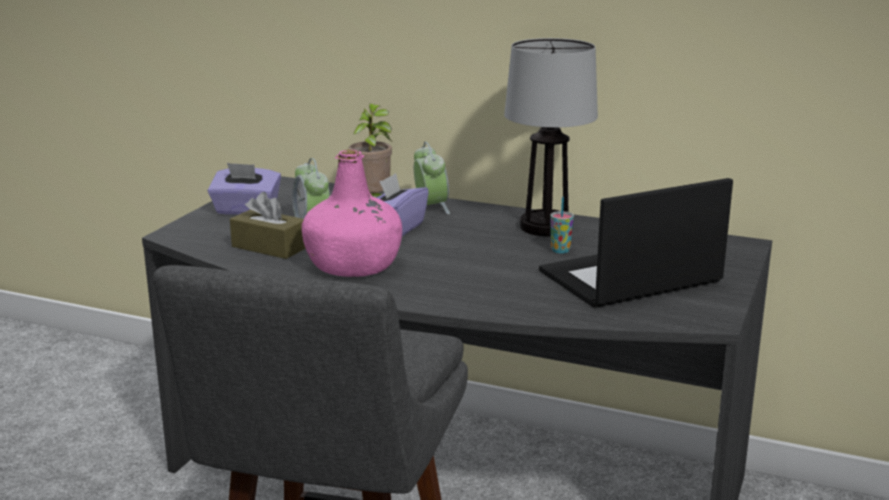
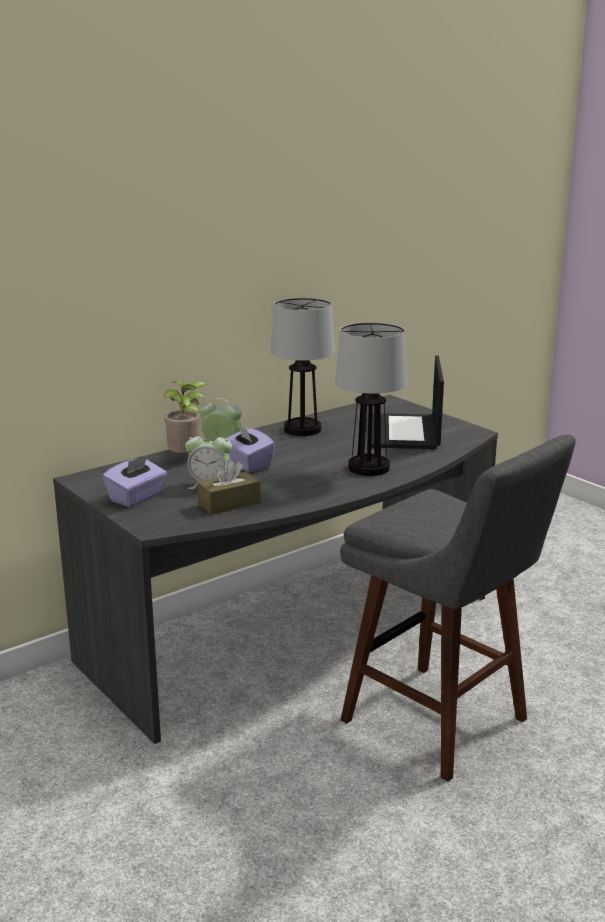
camera: 60 degrees left, 0 degrees up
pink bottle [302,149,402,277] -> none
cup [550,197,574,254] -> none
none -> table lamp [335,322,407,476]

